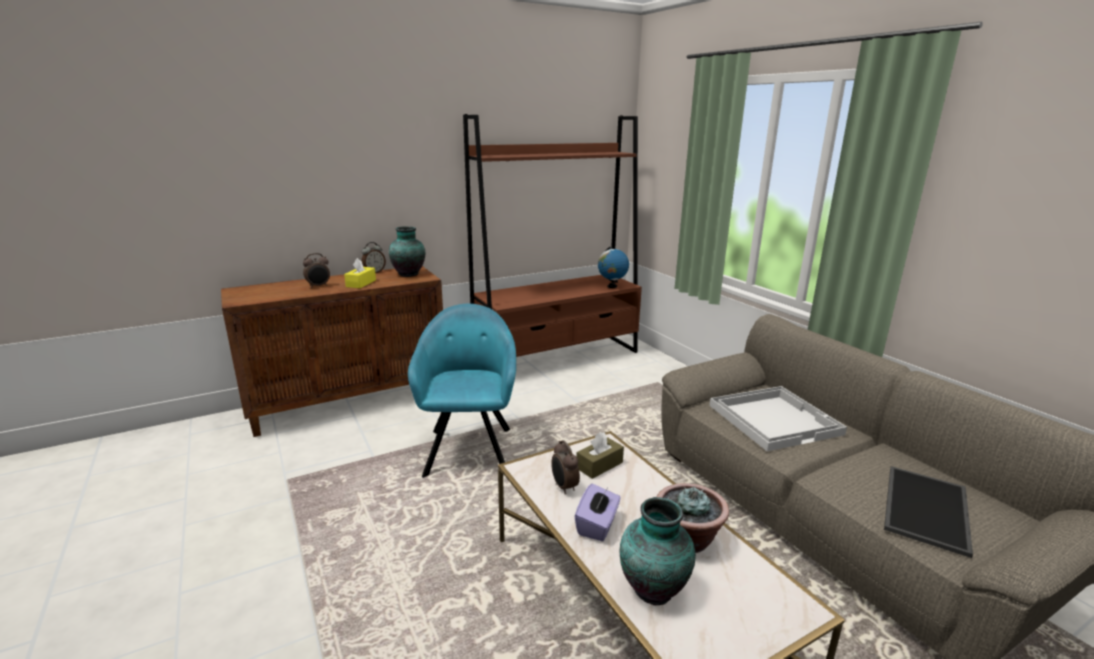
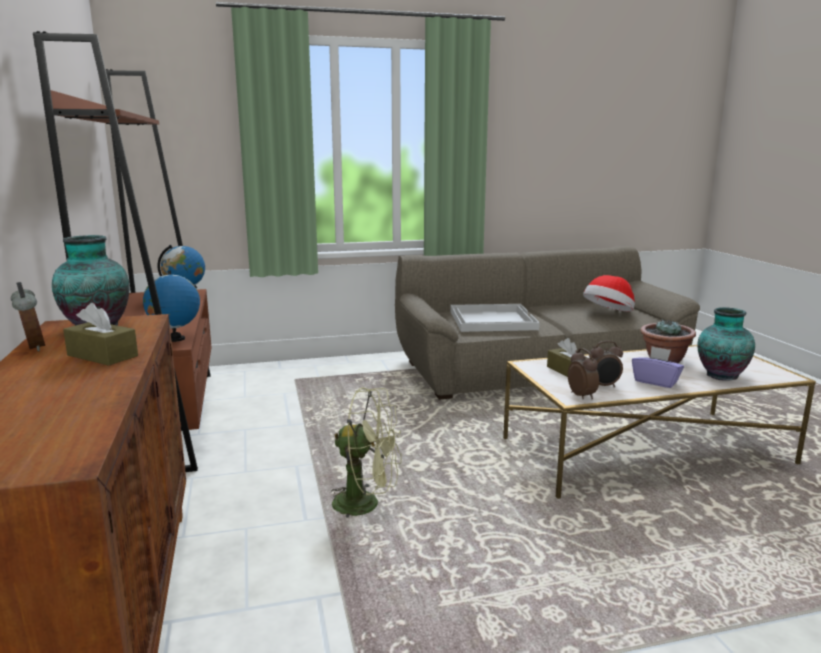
camera: 75 degrees left, 5 degrees down
alarm clock [303,253,330,288] -> alarm clock moved to [568,348,599,399]
yellow tissue box [344,258,376,288] -> brown tissue box [63,303,138,366]
turquoise armchair [408,304,516,478] -> green fan [331,387,402,517]
tray [884,466,973,558] -> hat [583,275,635,312]
none -> globe [143,270,200,342]

